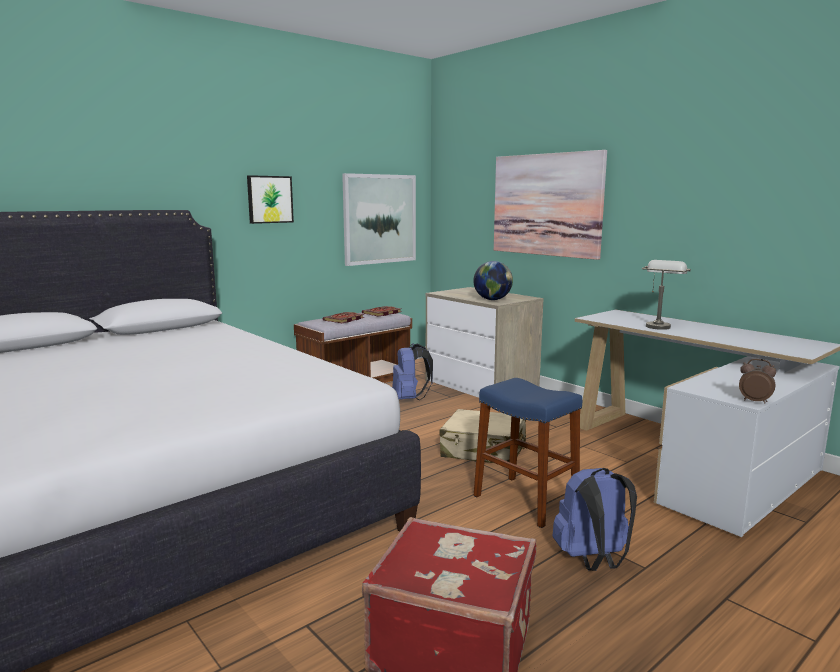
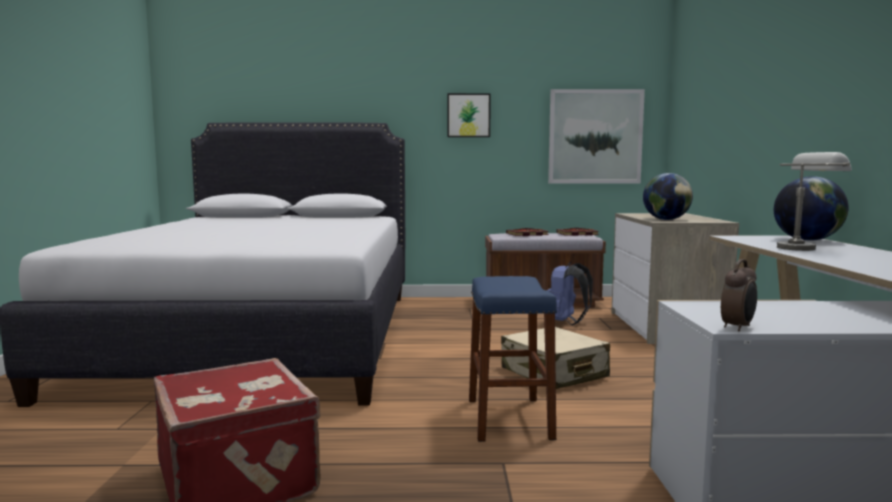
camera: 40 degrees right, 5 degrees down
picture [494,150,607,260] -> none
blue backpack [552,468,637,571] -> none
alarm clock [739,359,776,404] -> alarm clock turned 60 degrees clockwise [721,259,757,331]
none -> globe [774,176,849,241]

